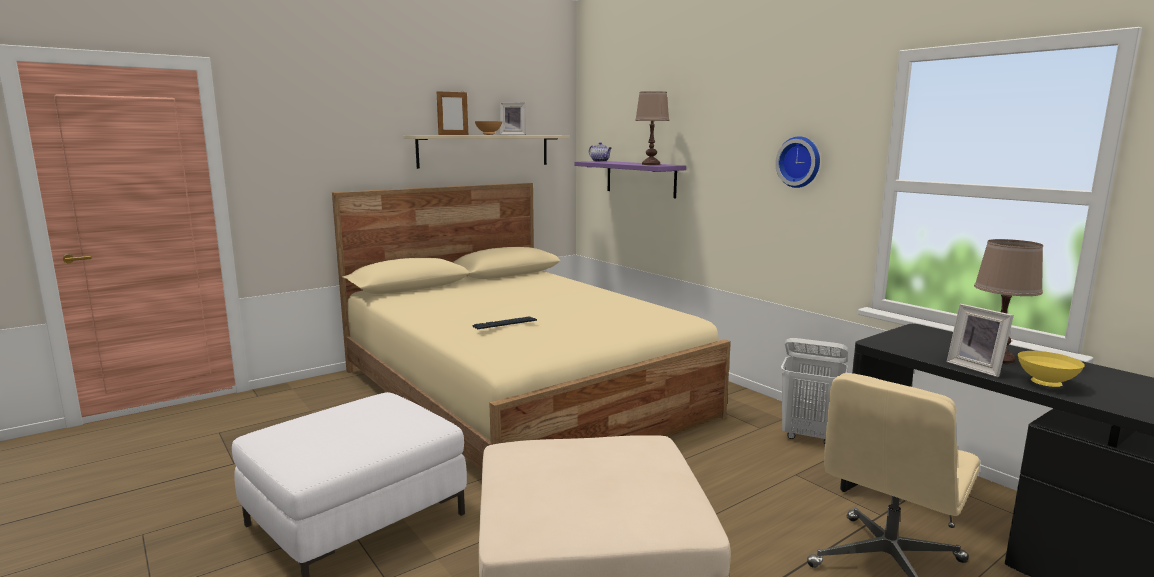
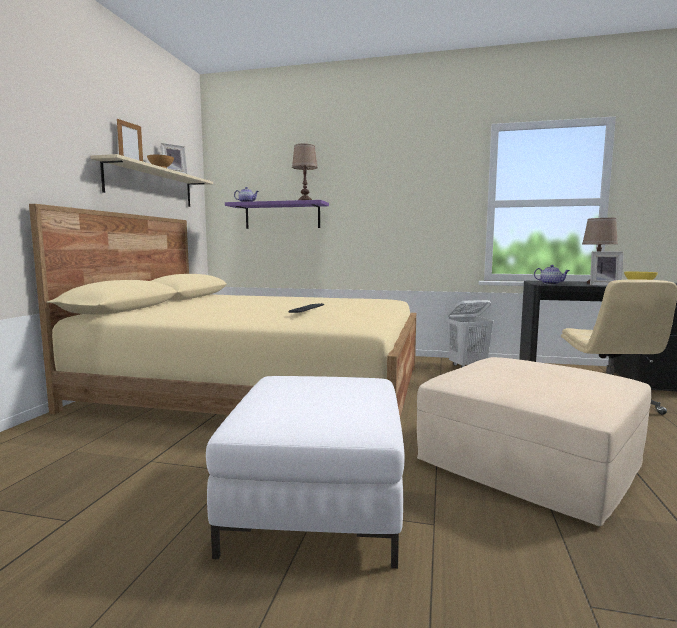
camera: 40 degrees left, 5 degrees down
wall clock [775,136,820,188] -> none
none -> teapot [534,265,570,285]

